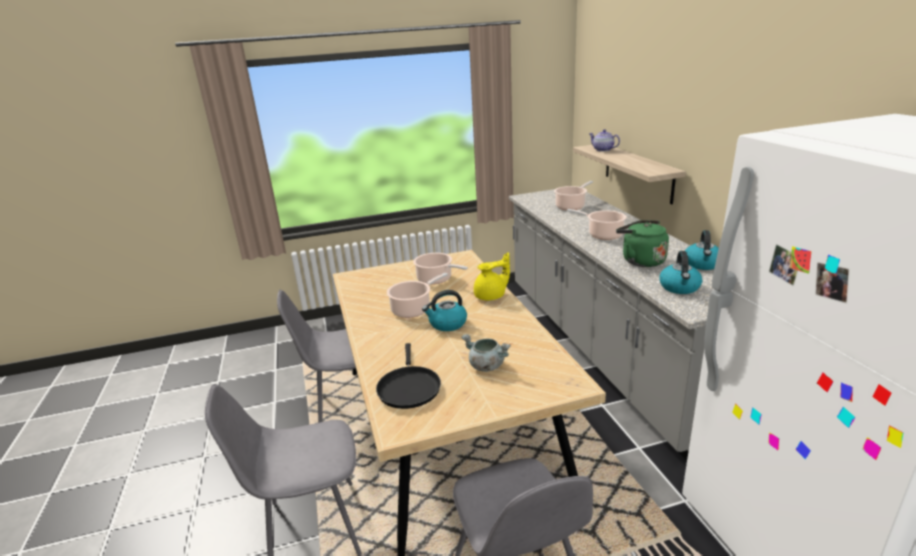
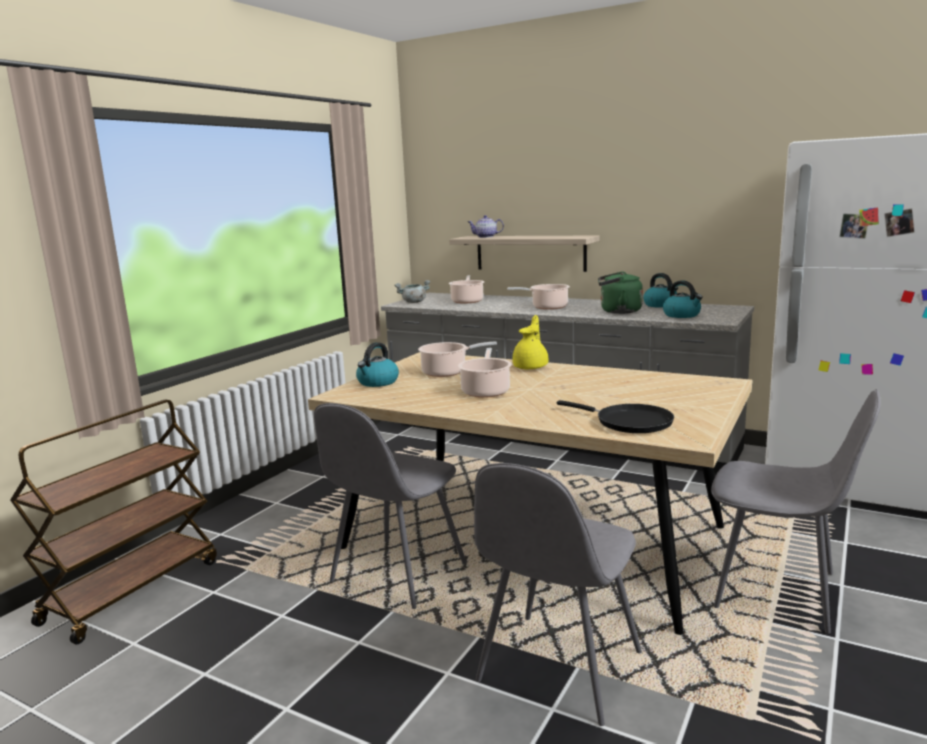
camera: 45 degrees left, 10 degrees down
kettle [422,290,467,331] -> kettle moved to [356,342,399,387]
grey cooking pot [461,334,511,372] -> grey cooking pot moved to [394,280,430,303]
none -> brown cart [10,400,217,644]

